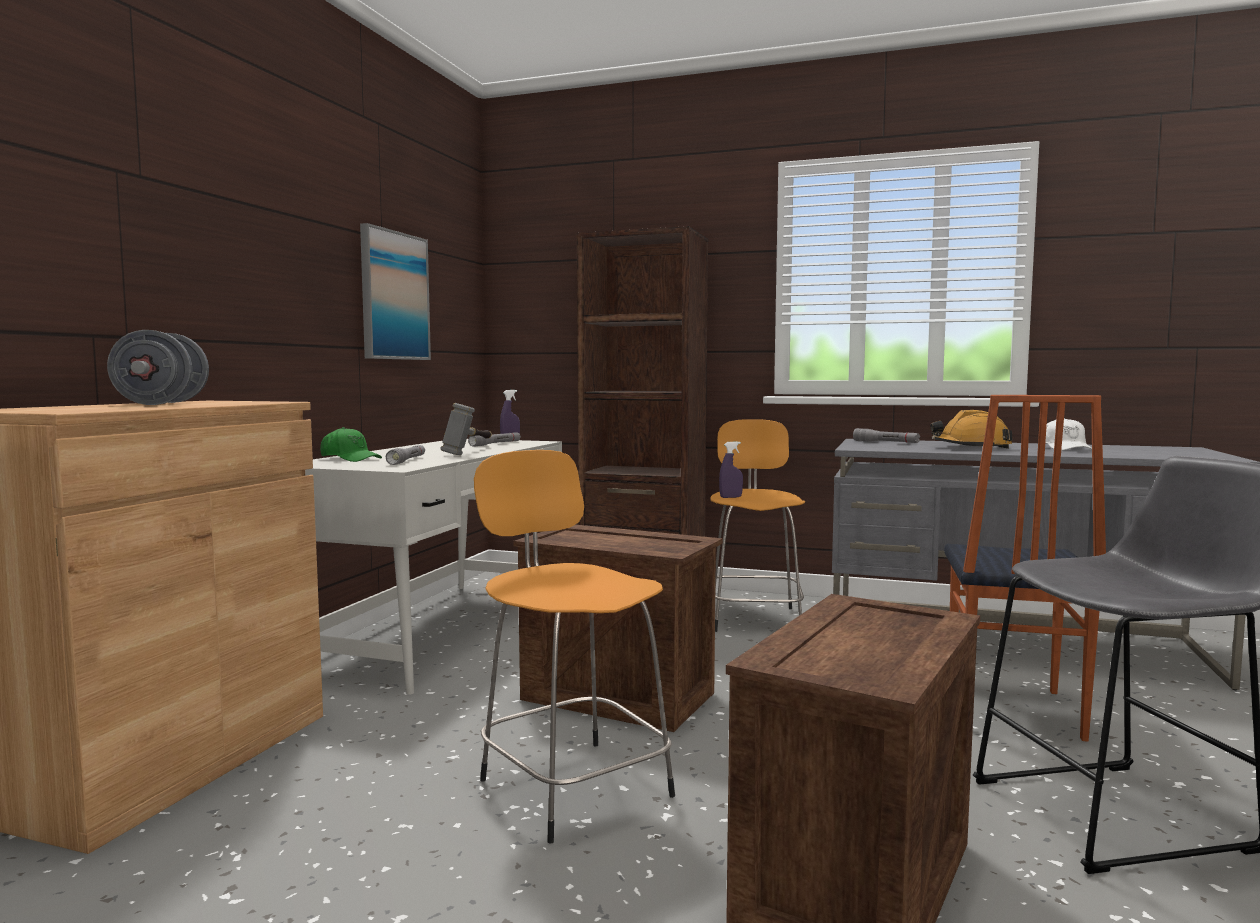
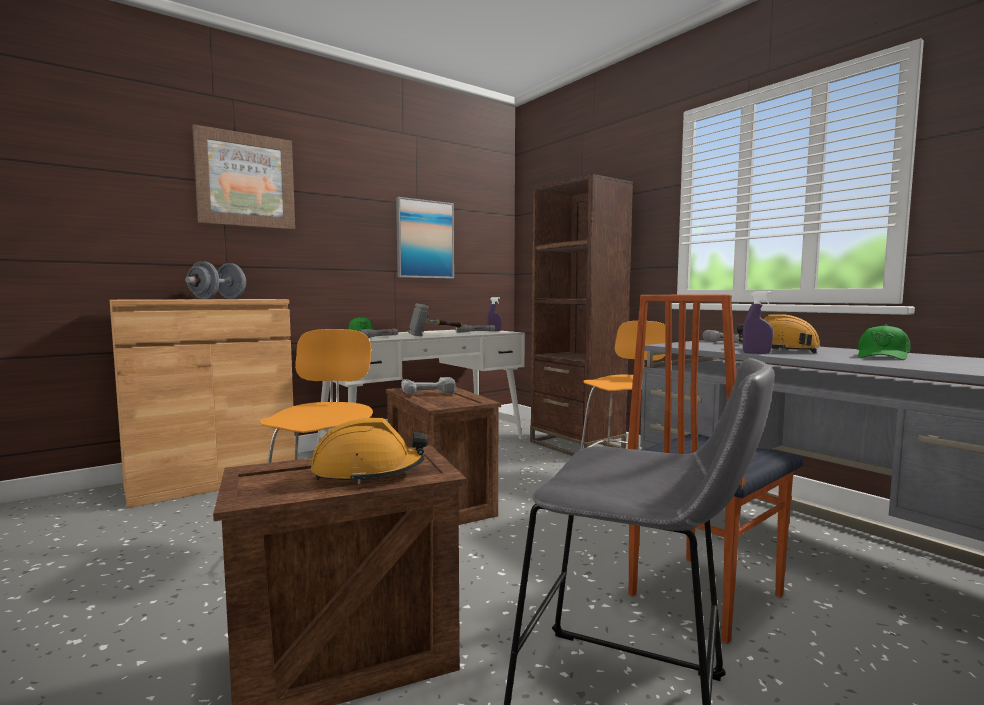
camera: 35 degrees right, 0 degrees up
purple spray bottle [719,441,743,498] -> purple spray bottle moved to [742,291,773,354]
white cap [1045,418,1092,451] -> green cap [857,324,911,360]
none -> picture [192,124,295,230]
none -> orange hard hat [311,418,427,484]
none -> power drill [401,377,455,395]

